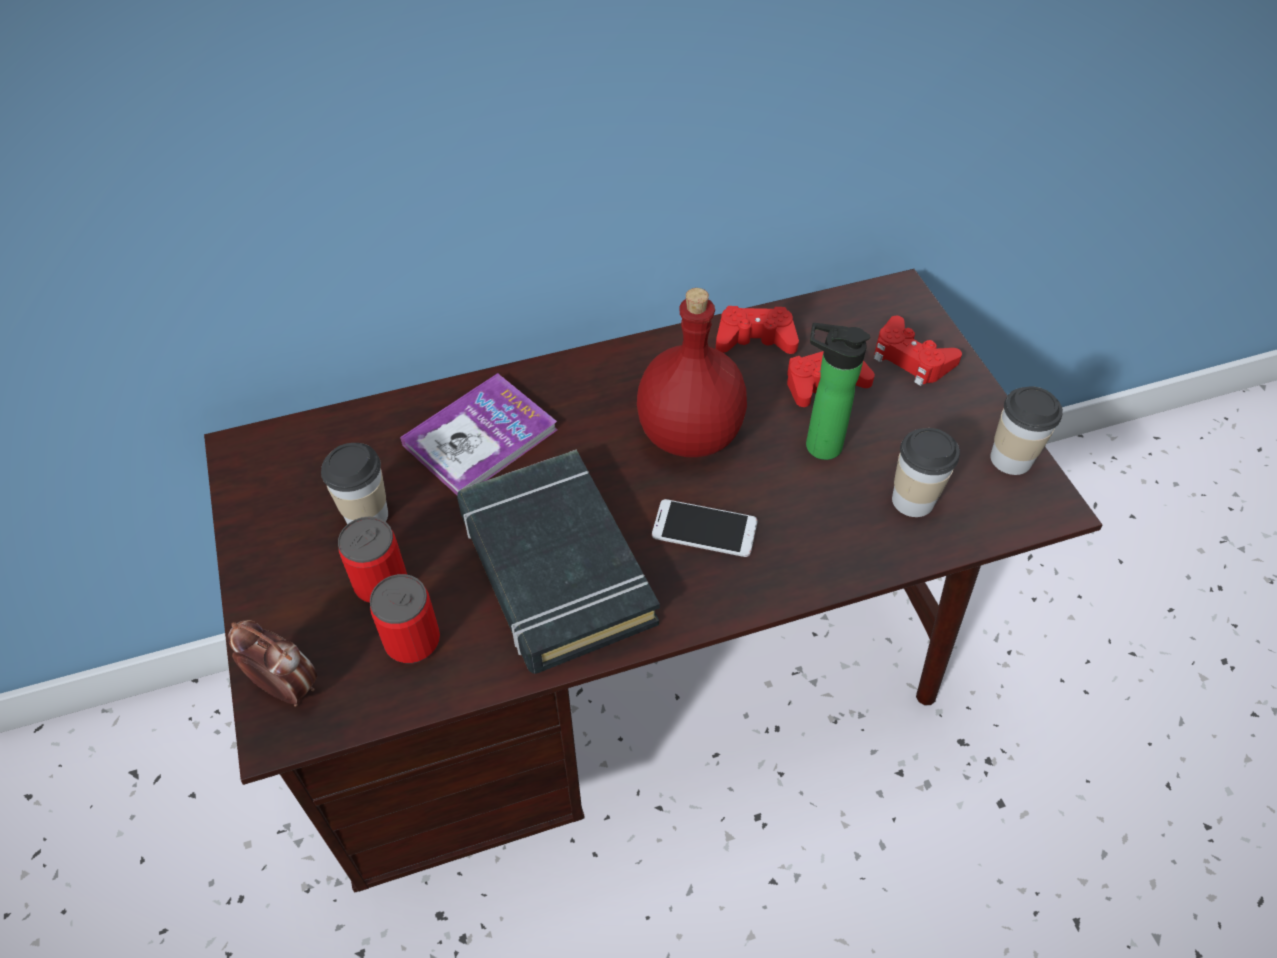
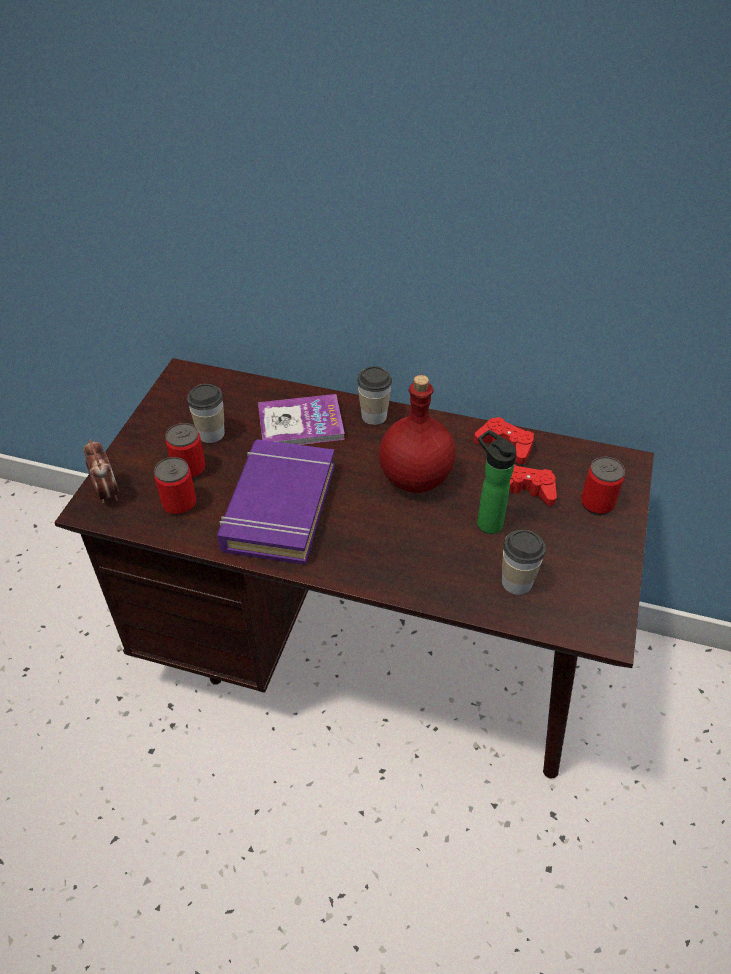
camera: 35 degrees right, 5 degrees down
black book [457,450,660,674] -> purple book [217,439,335,565]
phone [652,499,758,557] -> none
red game controller [874,316,962,386] -> can [581,457,625,515]
cup [990,386,1063,475] -> cup moved to [357,366,392,425]

